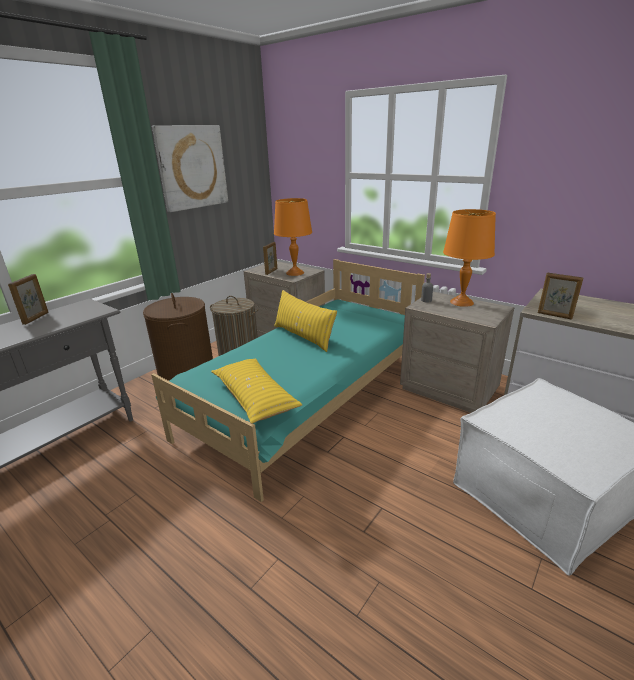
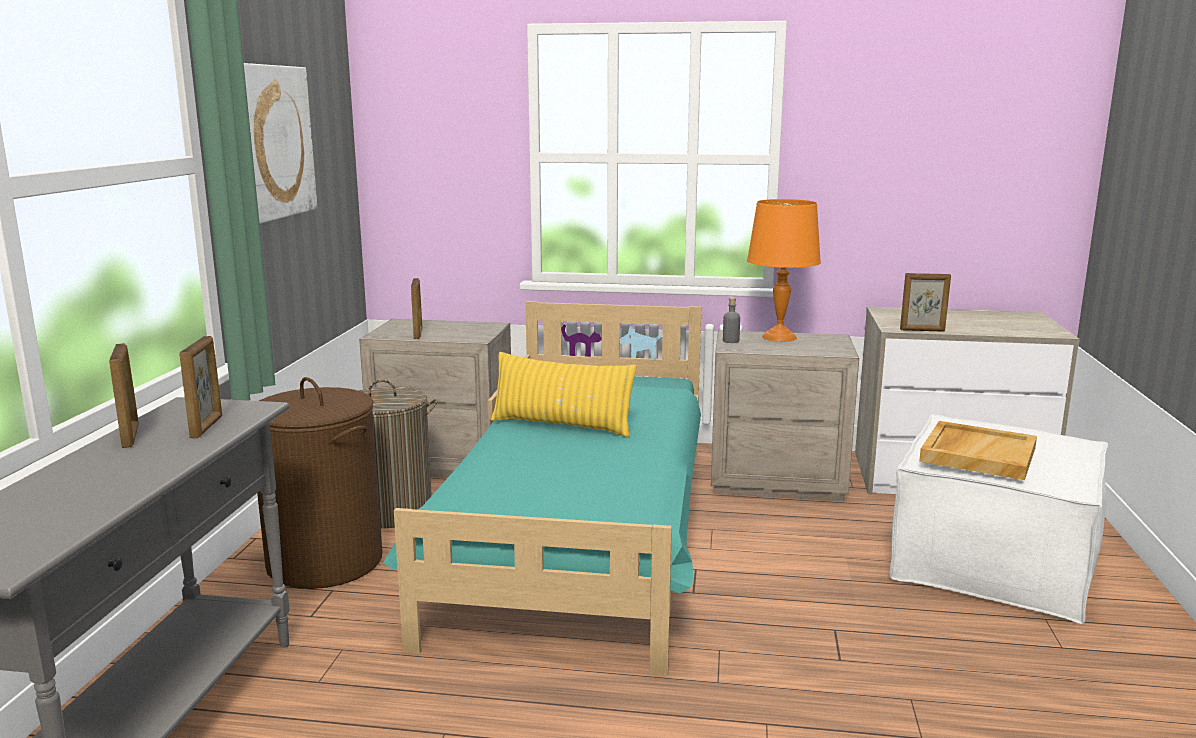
camera: 30 degrees left, 10 degrees down
yellow pillow [211,359,303,424] -> none
orange table lamp [274,198,312,276] -> none
none -> picture frame [180,336,222,438]
none -> beige tray [919,421,1037,480]

